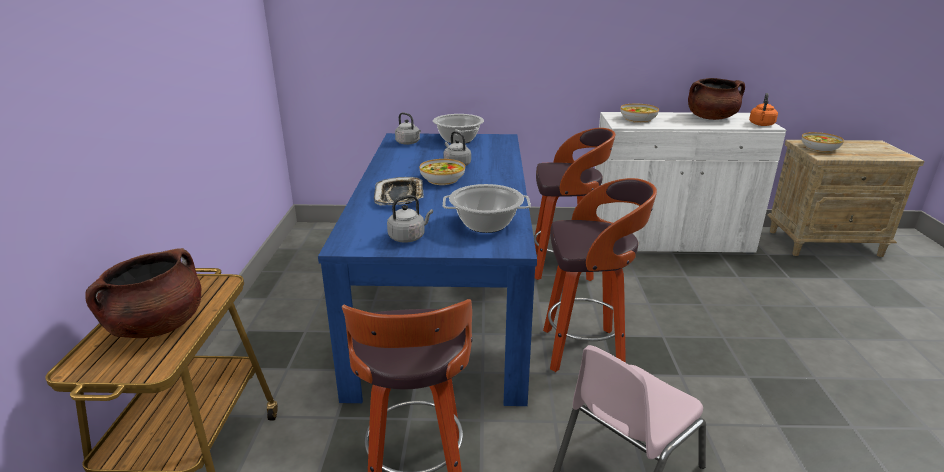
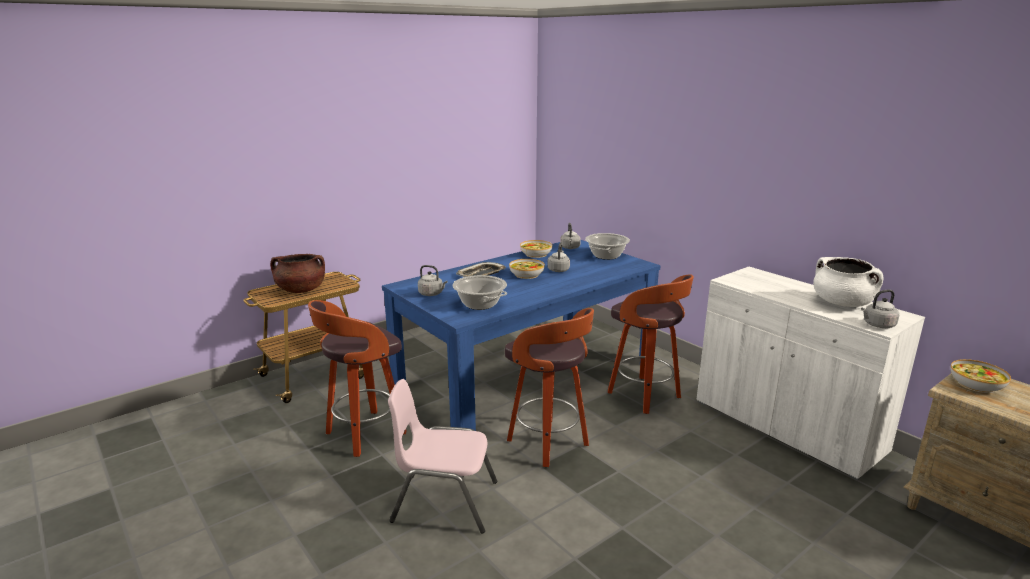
camera: 50 degrees right, 5 degrees down
bowl [620,104,659,123] -> bowl moved to [520,240,552,258]
brown cooking pot [688,78,745,120] -> white cooking pot [813,257,883,307]
orange kettle [749,93,778,126] -> grey kettle [861,290,899,328]

